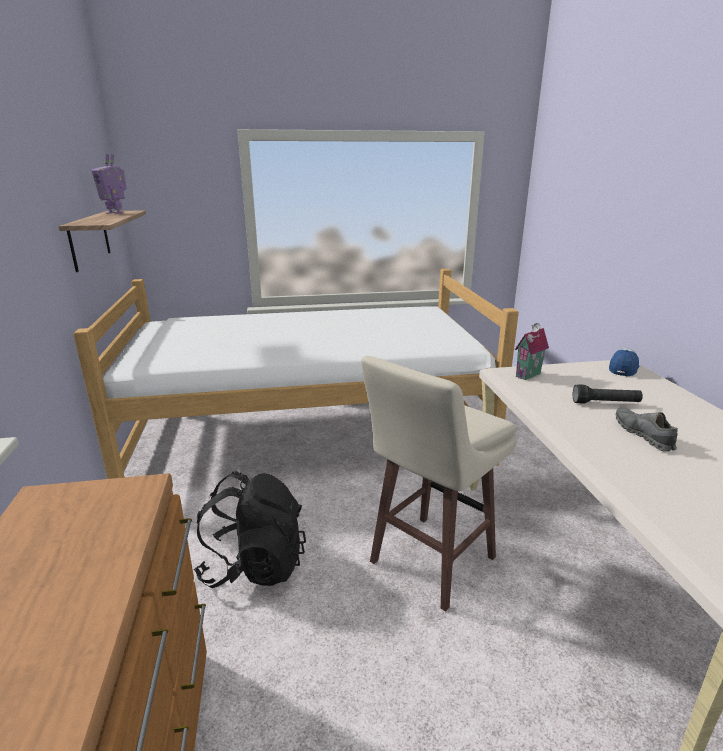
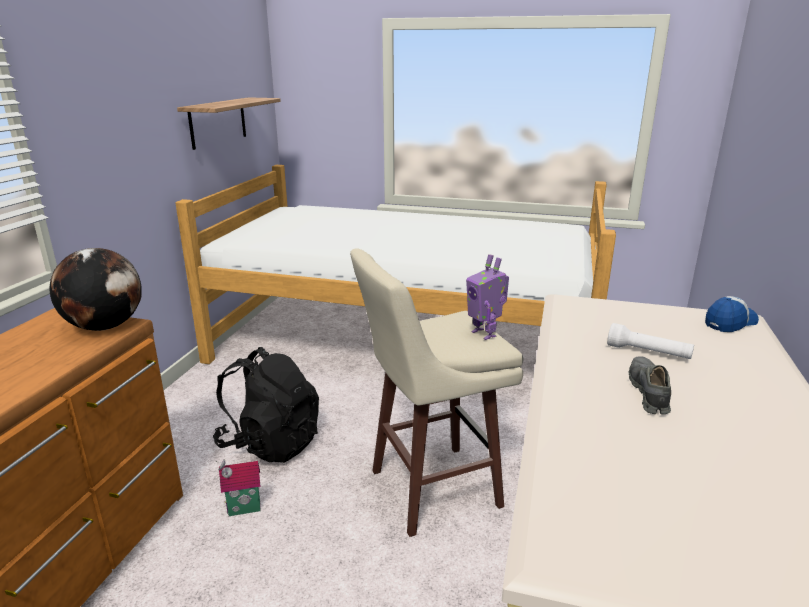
camera: 25 degrees right, 0 degrees up
toy robot [91,154,127,214] -> toy robot moved to [466,254,509,340]
toy house [515,323,549,380] -> toy house moved to [216,459,261,516]
black flashlight [573,384,643,404] -> white flashlight [607,323,694,359]
none -> globe [50,248,142,331]

